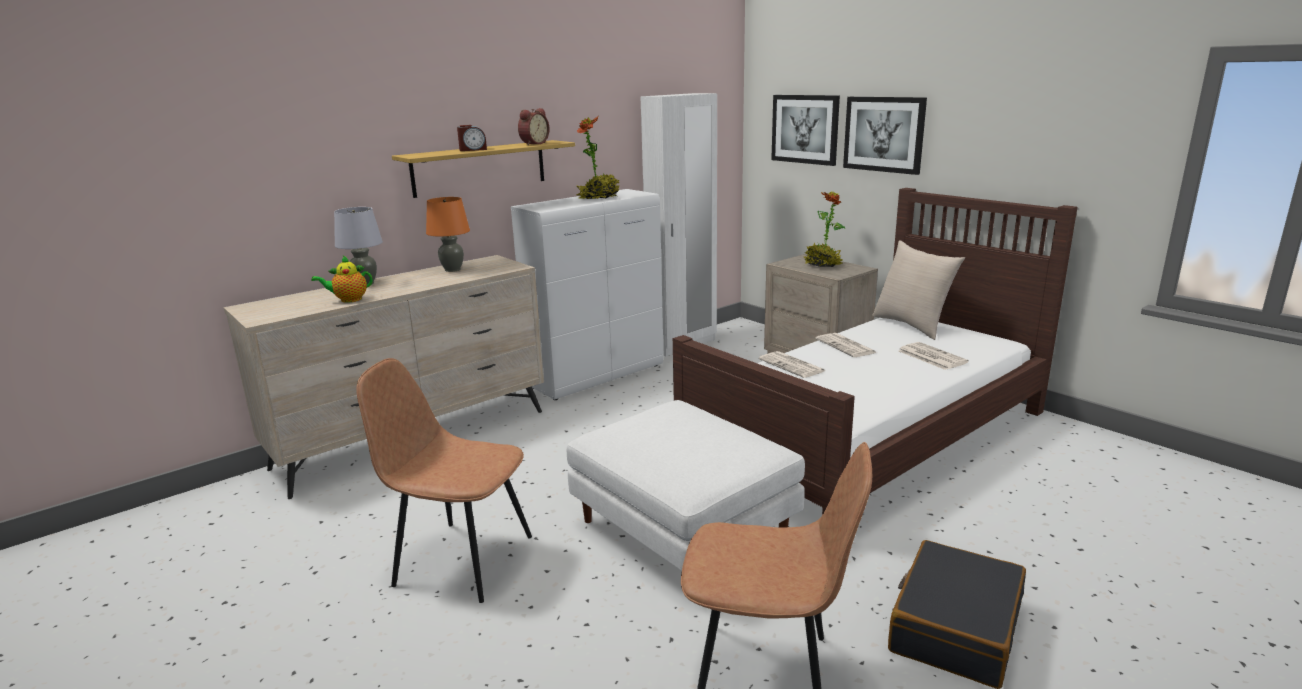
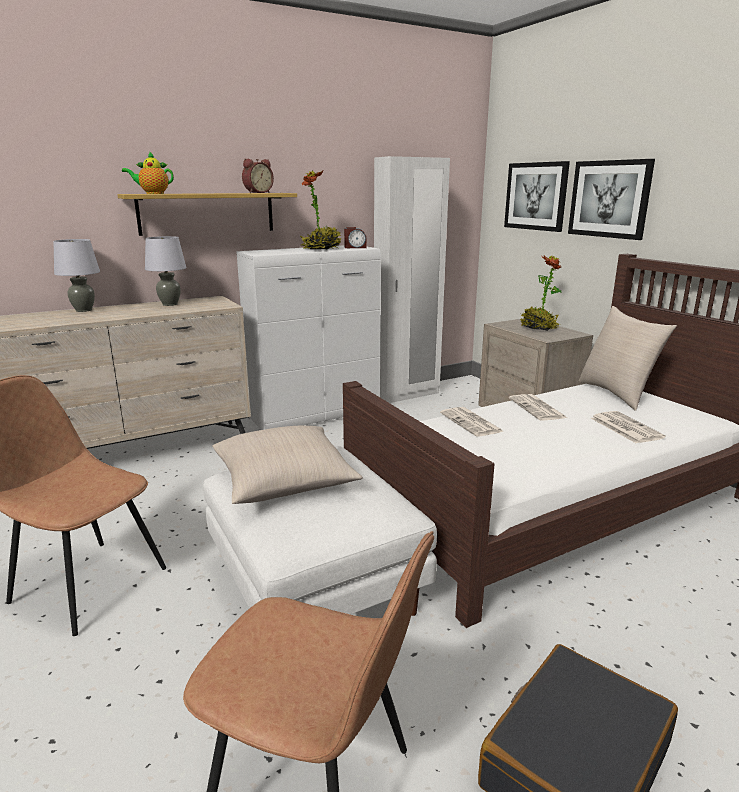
camera: 10 degrees right, 0 degrees up
teapot [311,256,373,303] -> teapot moved to [122,151,174,194]
orange table lamp [426,197,470,272] -> grey table lamp [145,236,187,306]
alarm clock [457,125,487,151] -> alarm clock moved to [344,227,367,248]
none -> beige pillow [212,426,363,504]

